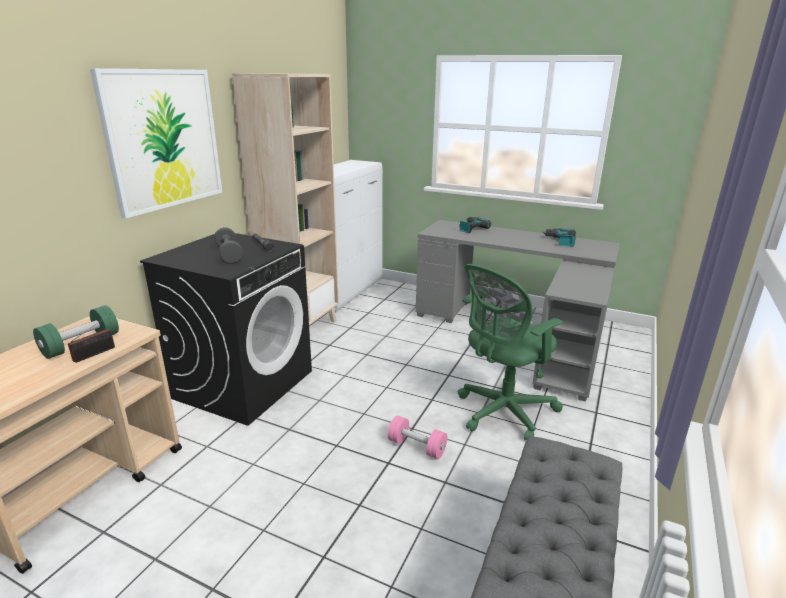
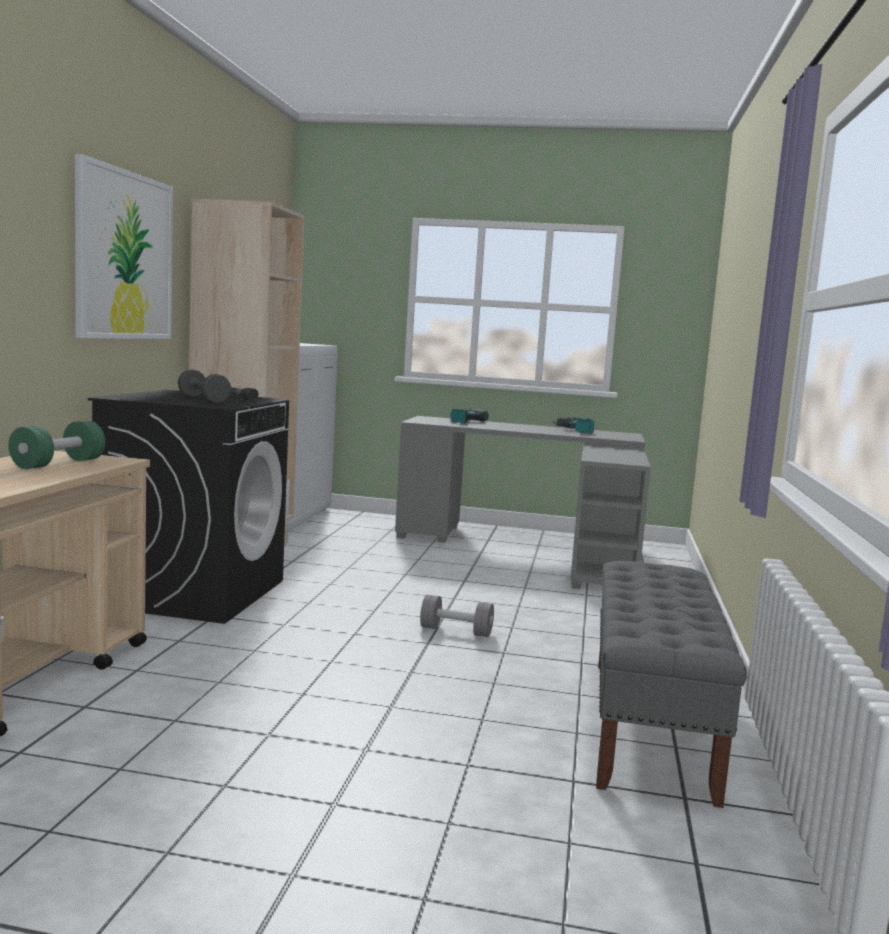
camera: 15 degrees left, 15 degrees down
radio [68,314,115,363] -> none
pink dumbbell [388,416,447,459] -> grey dumbbell [420,595,494,637]
green office chair [458,264,563,441] -> none

